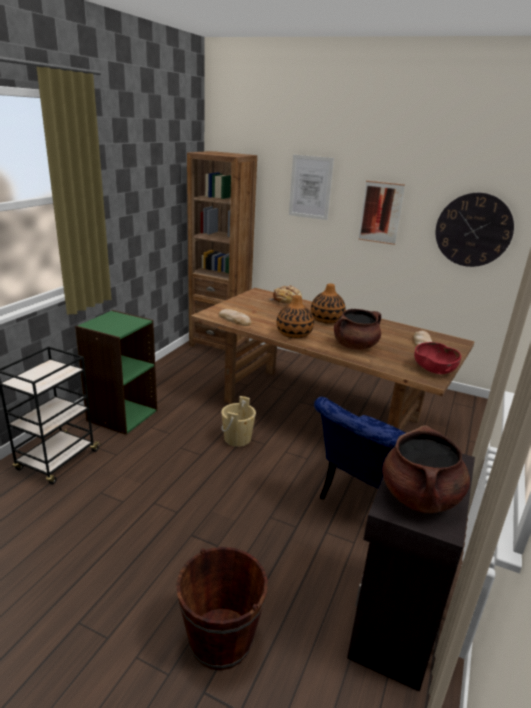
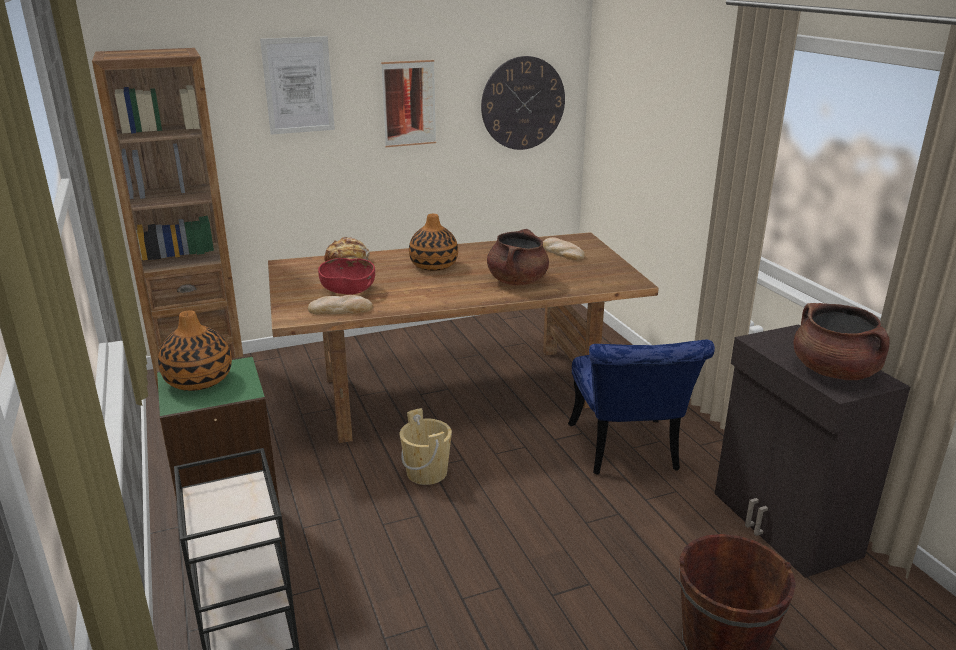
camera: 45 degrees left, 0 degrees up
vase [276,295,314,338] -> vase moved to [158,311,232,391]
red bowl [414,342,461,374] -> red bowl moved to [318,258,375,295]

